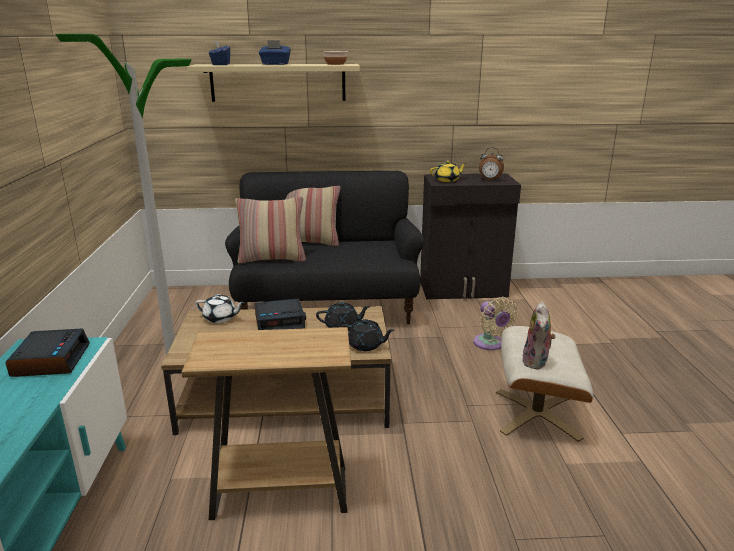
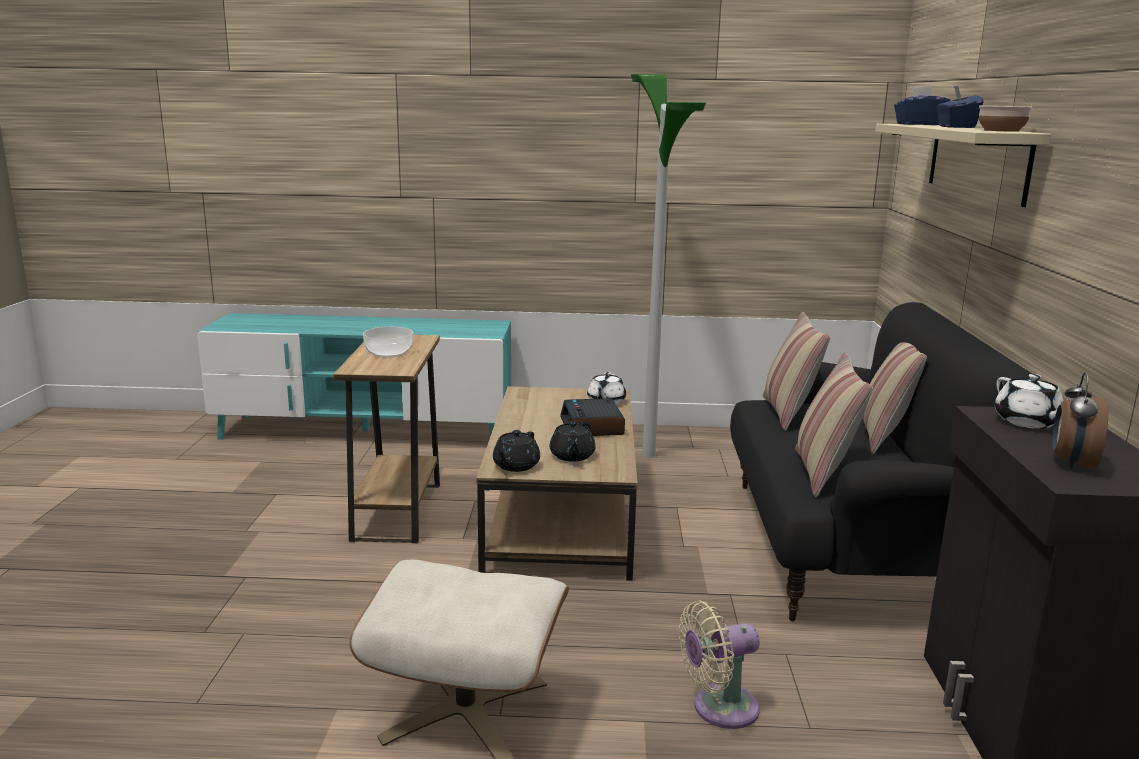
camera: 95 degrees right, 5 degrees down
alarm clock [6,329,90,377] -> none
yellow teapot [430,161,467,182] -> white teapot [995,374,1069,429]
plush toy [522,302,556,369] -> none
none -> bowl [363,327,413,358]
none -> pillow [795,352,873,497]

